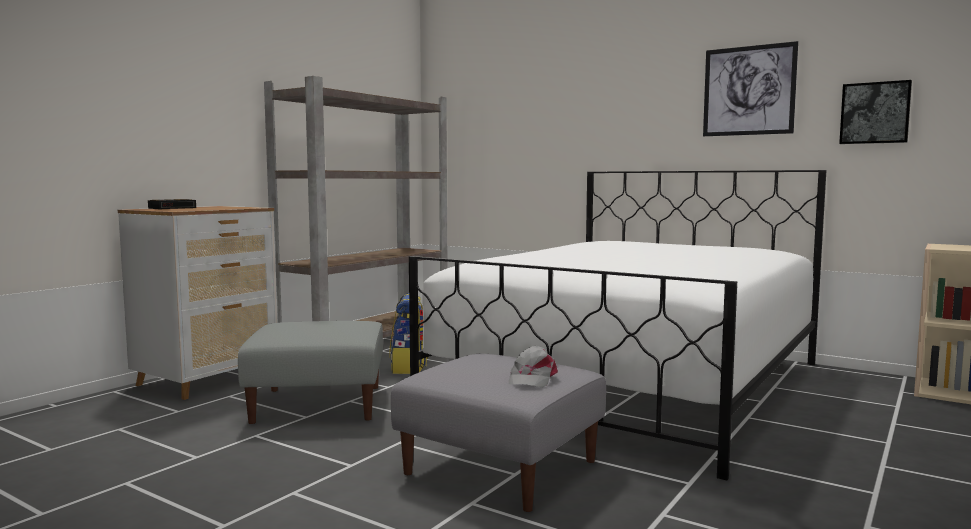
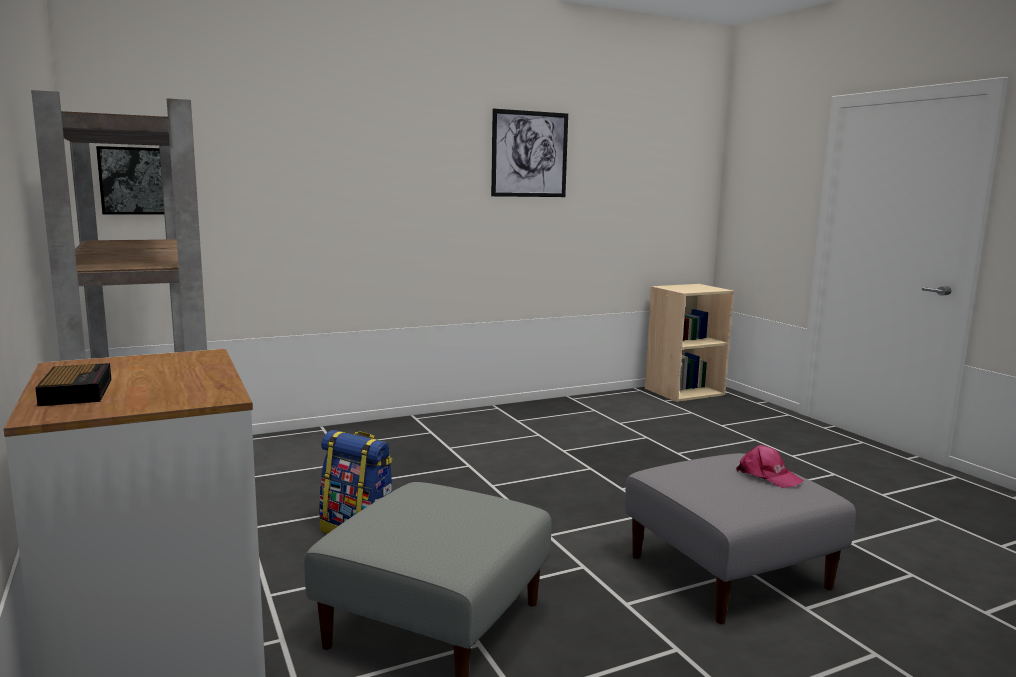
camera: 60 degrees left, 5 degrees up
white bed [409,170,826,480] -> none
grey cap [509,345,558,388] -> pink cap [736,445,804,488]
picture [839,80,912,144] -> picture moved to [96,146,164,214]

